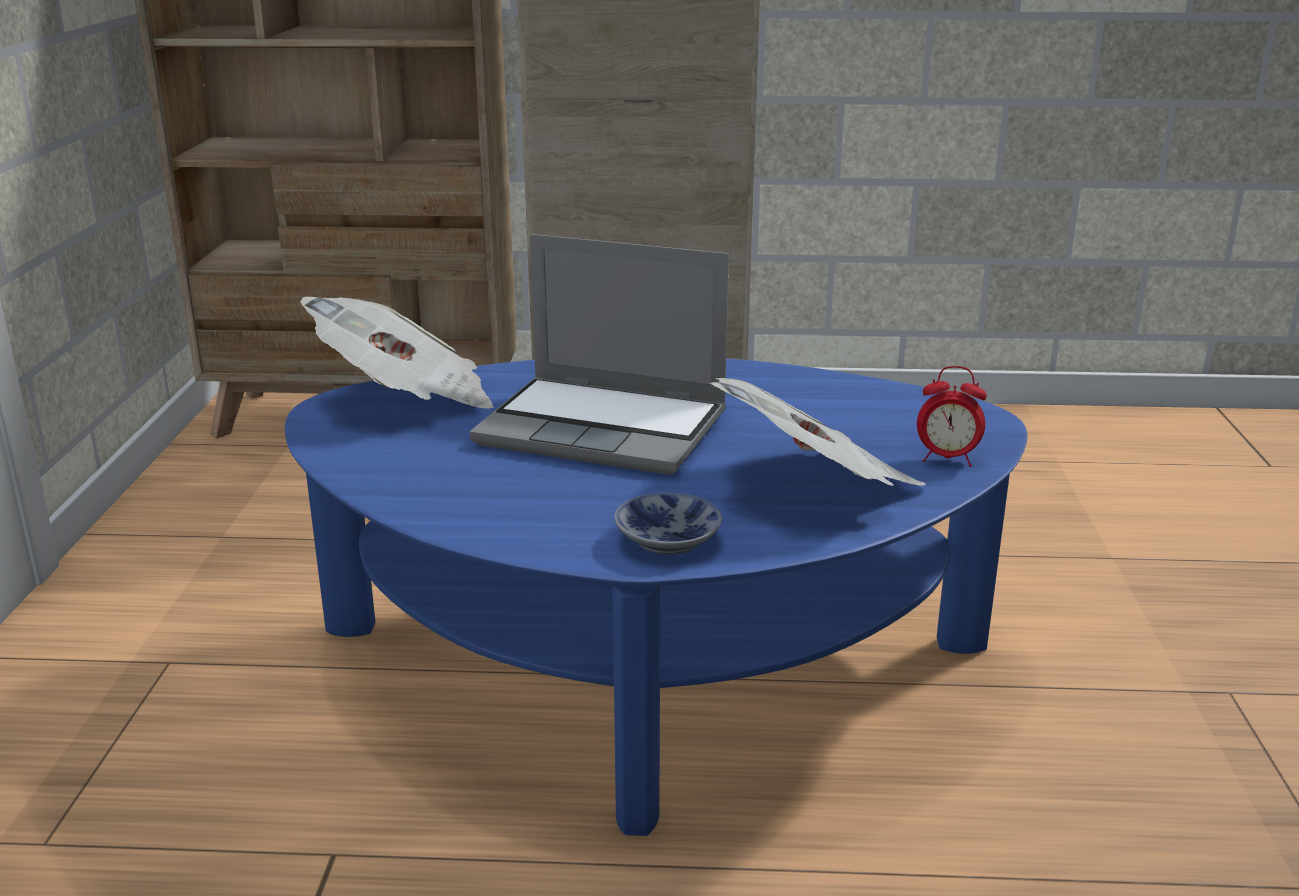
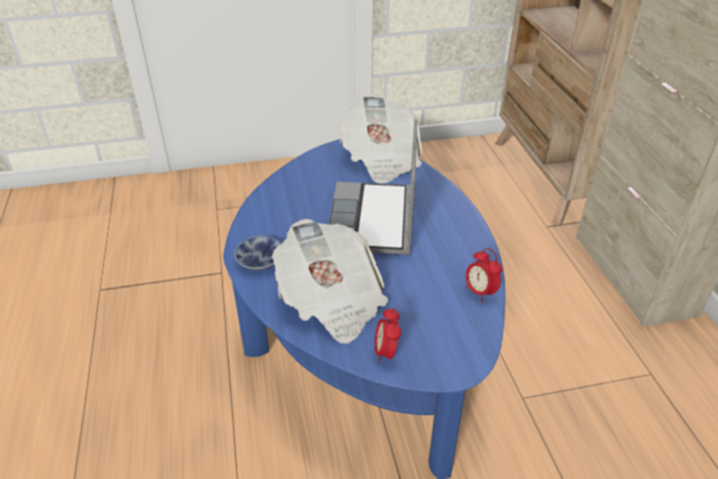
camera: 75 degrees right, 15 degrees up
none -> alarm clock [465,248,503,303]

